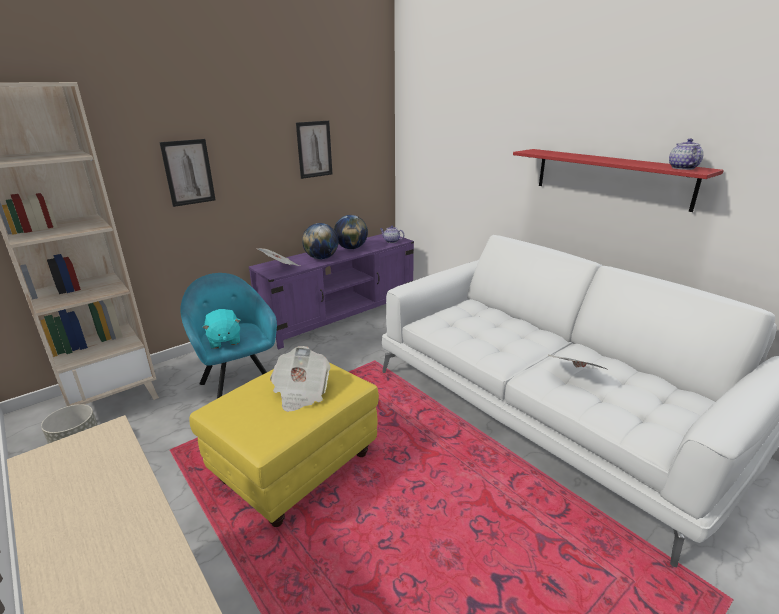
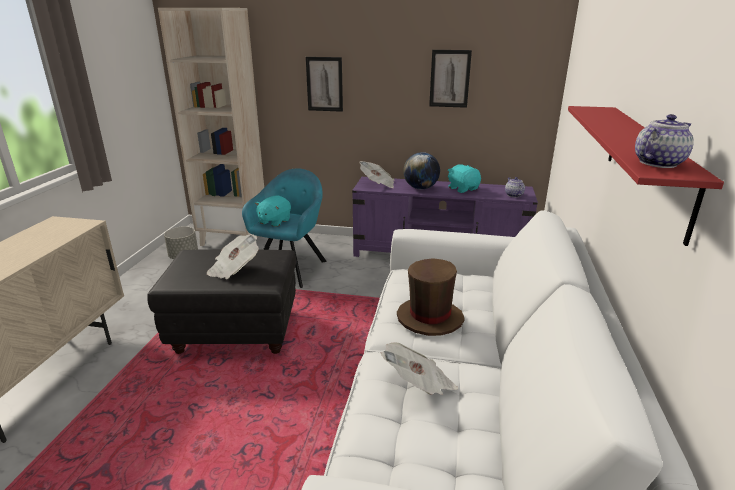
camera: 50 degrees right, 0 degrees up
yellow ottoman [189,362,379,527] -> black ottoman [147,249,296,354]
globe [334,215,368,249] -> turquoise plush toy [448,164,481,193]
none -> brown hat [397,258,465,336]

